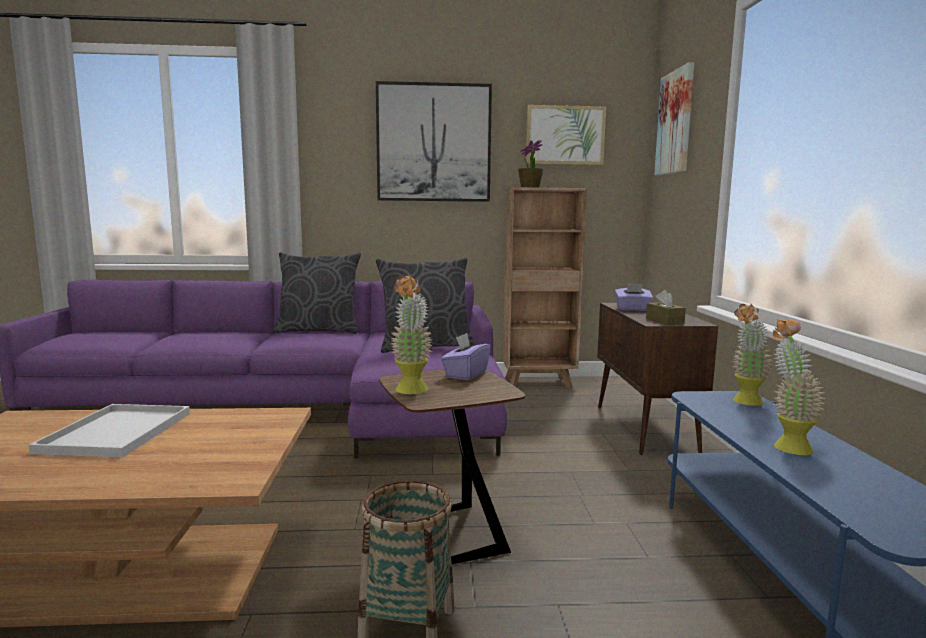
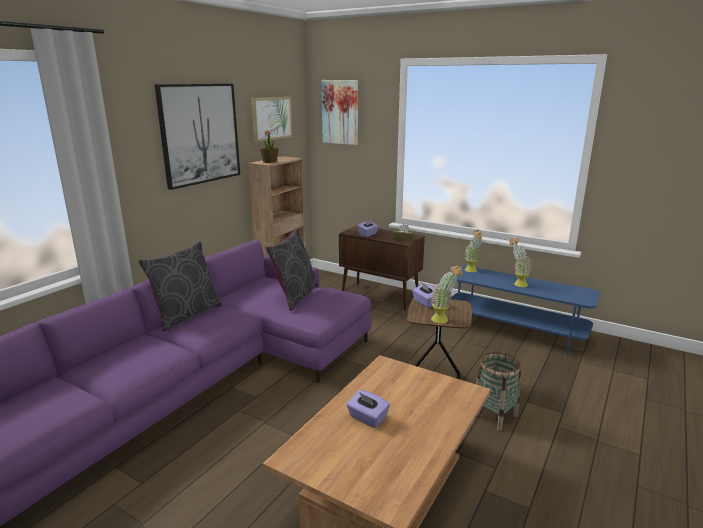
camera: 55 degrees left, 10 degrees up
white tray [29,404,190,457] -> purple tissue box [347,390,390,428]

